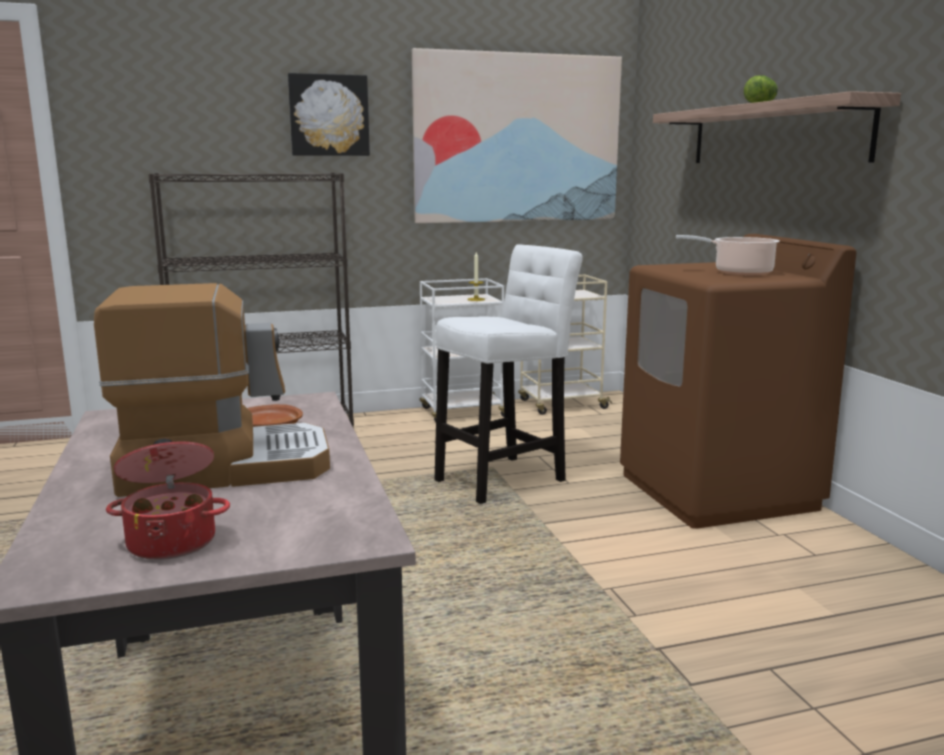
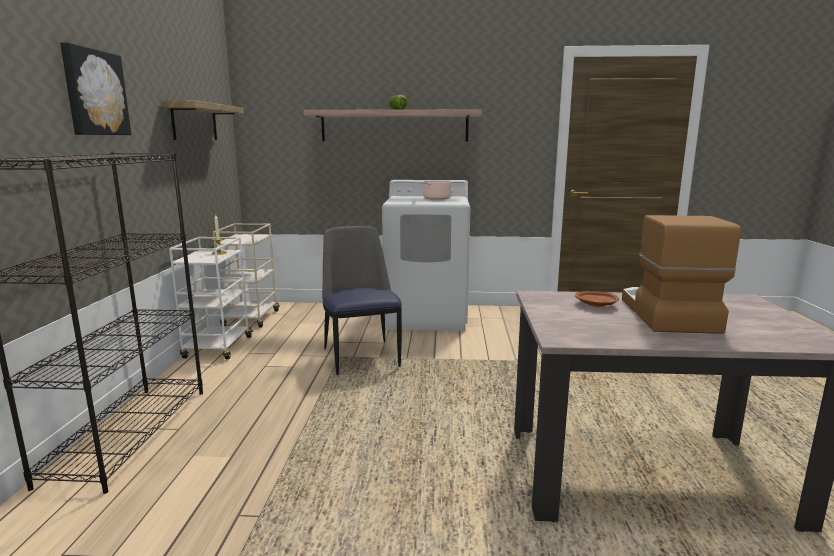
camera: 70 degrees left, 0 degrees up
cooking pot [106,439,230,560] -> none
picture [412,48,622,223] -> shelf [162,100,244,140]
white stool [435,244,583,504] -> chair [322,226,402,375]
brown washing machine [620,234,857,529] -> white washing machine [382,180,470,331]

